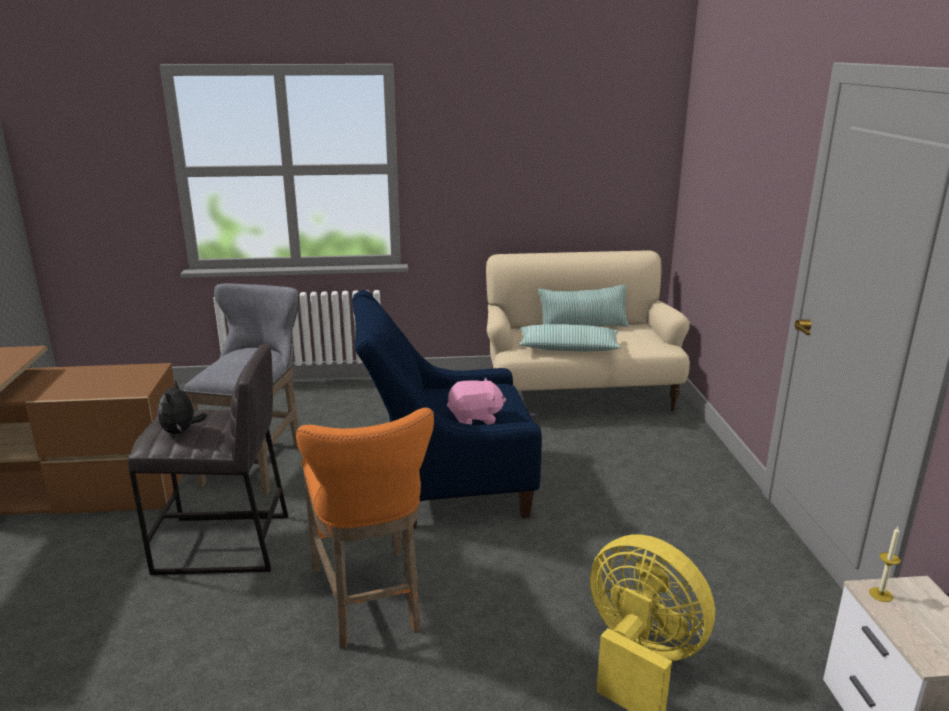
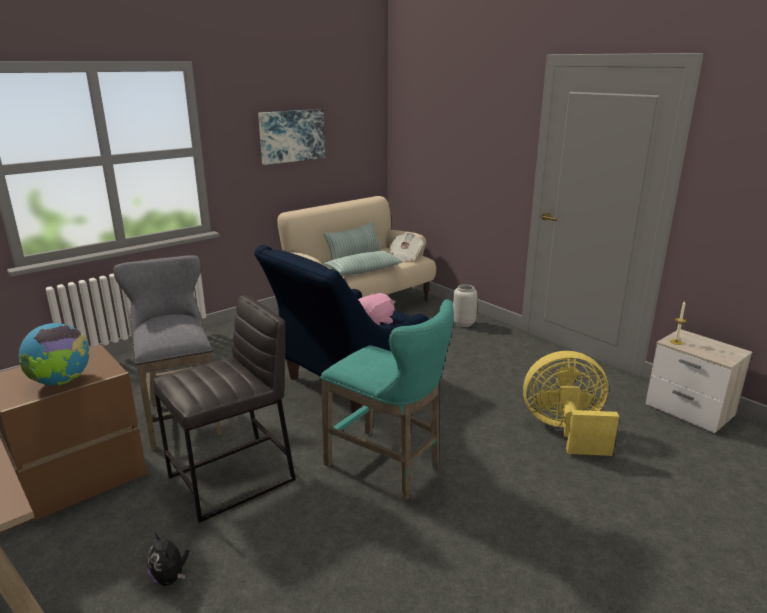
camera: 35 degrees left, 0 degrees up
plush toy [157,381,207,434] -> plush toy moved to [147,533,189,586]
orange stool [296,408,434,648] -> turquoise stool [320,299,454,500]
none -> globe [19,323,90,386]
none -> picture [258,109,325,165]
none -> newspaper [390,233,424,261]
none -> grey vase [453,284,477,327]

